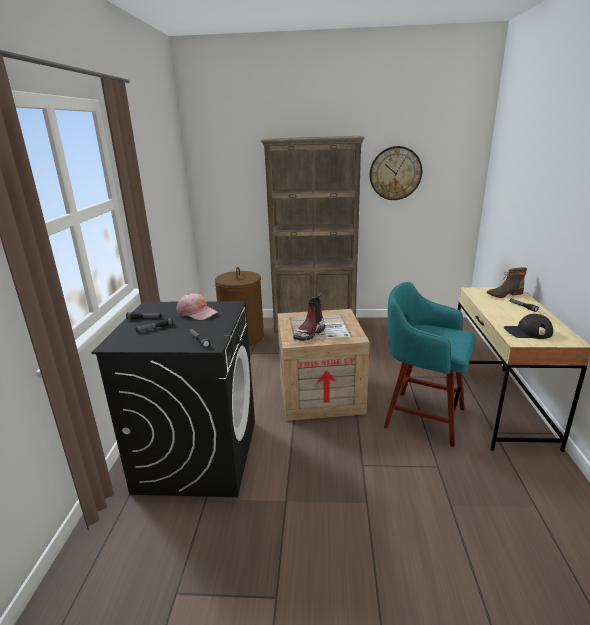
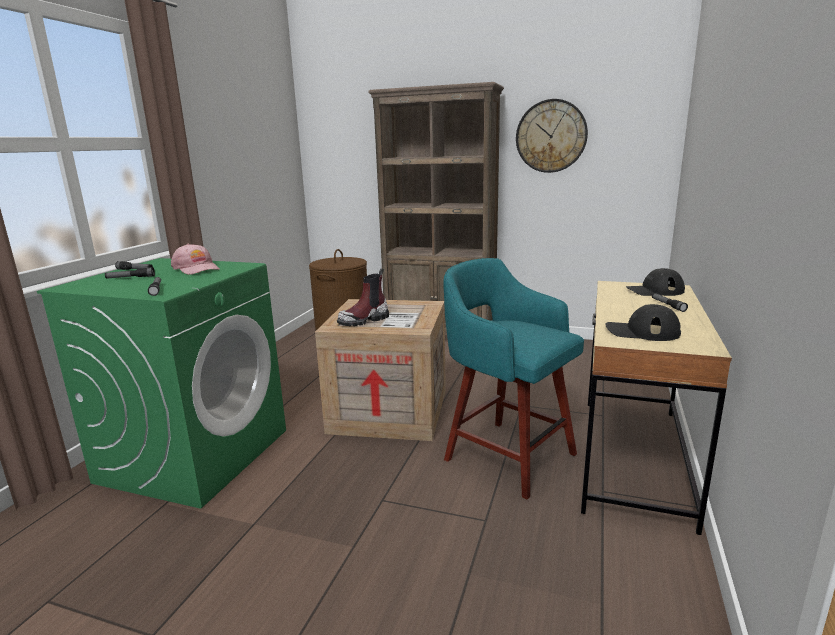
camera: 15 degrees right, 5 degrees down
black washing machine [91,301,255,497] -> green washing machine [37,258,286,508]
boot [487,268,527,298] -> black cap [626,268,685,296]

